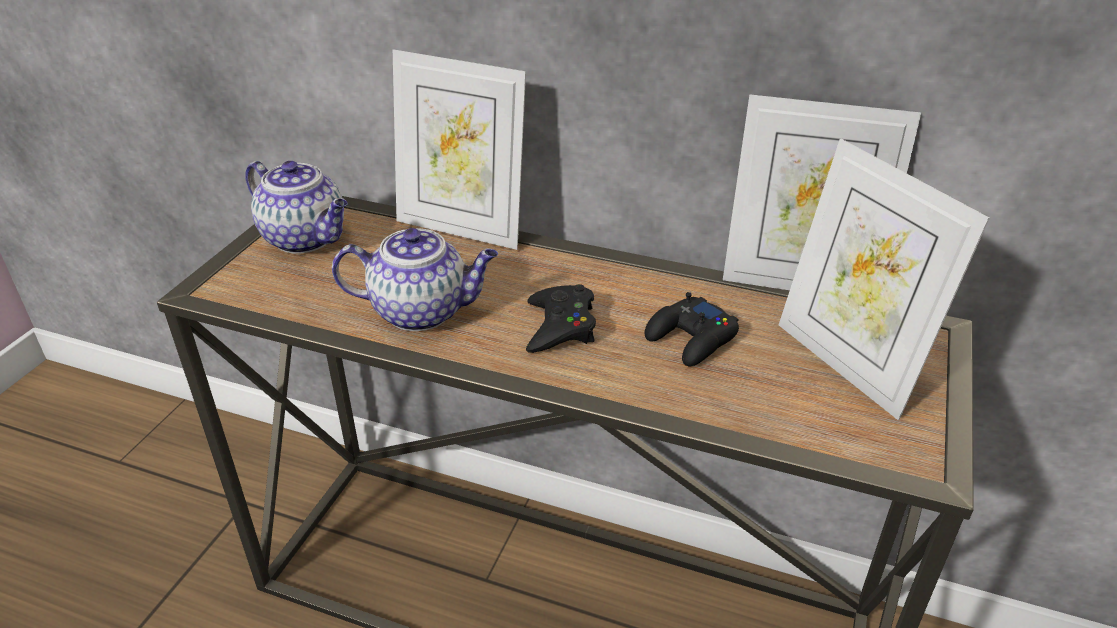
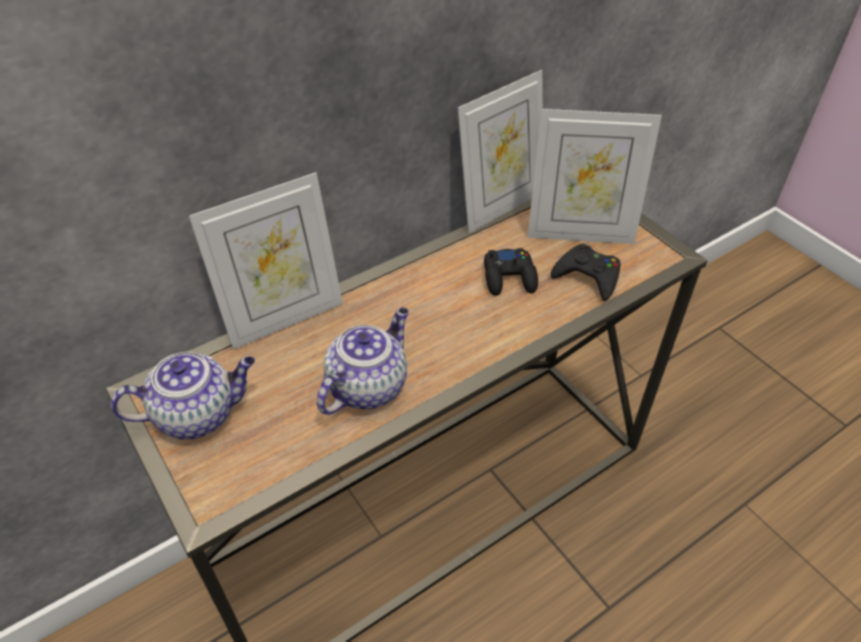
camera: 55 degrees left, 10 degrees up
black game controller [526,284,596,353] -> black game controller moved to [551,244,621,301]

